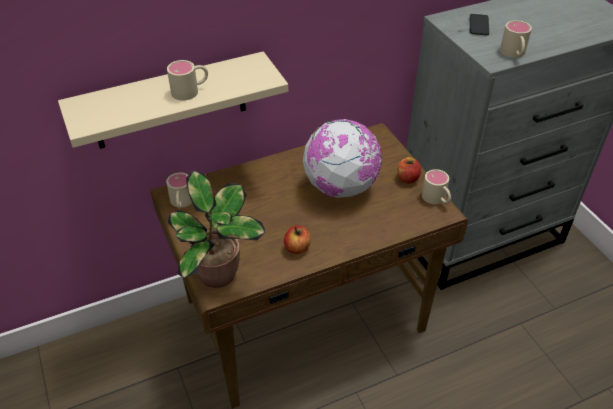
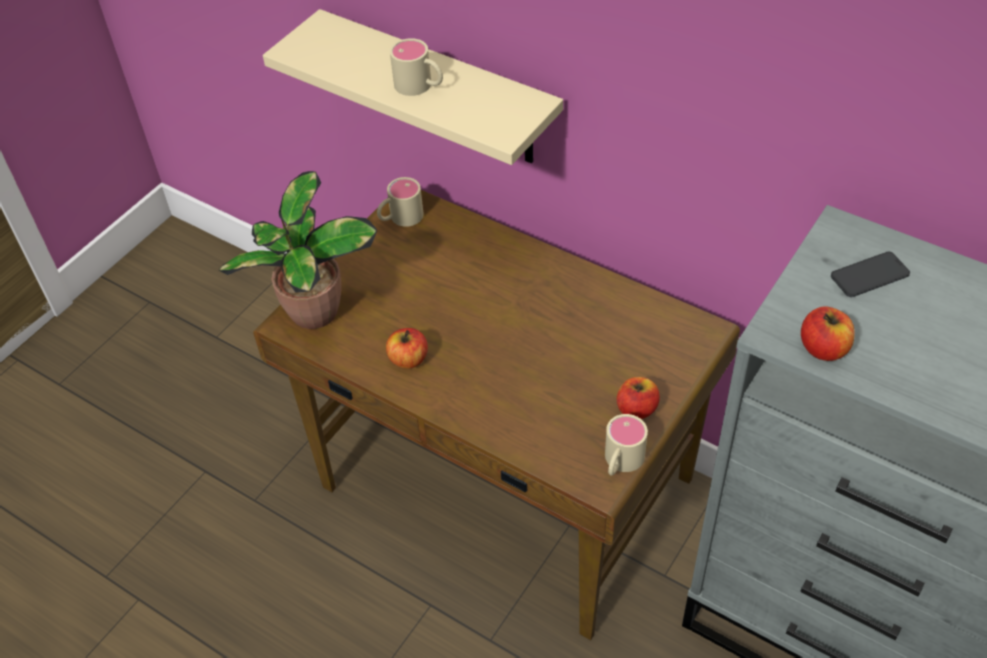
camera: 60 degrees right, 5 degrees up
globe [303,119,382,198] -> none
beige mug [500,20,532,58] -> apple [801,306,855,361]

